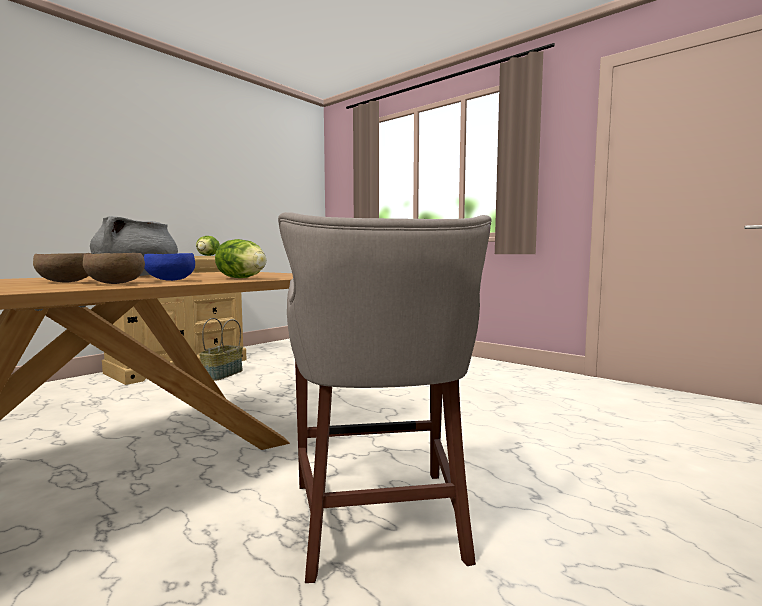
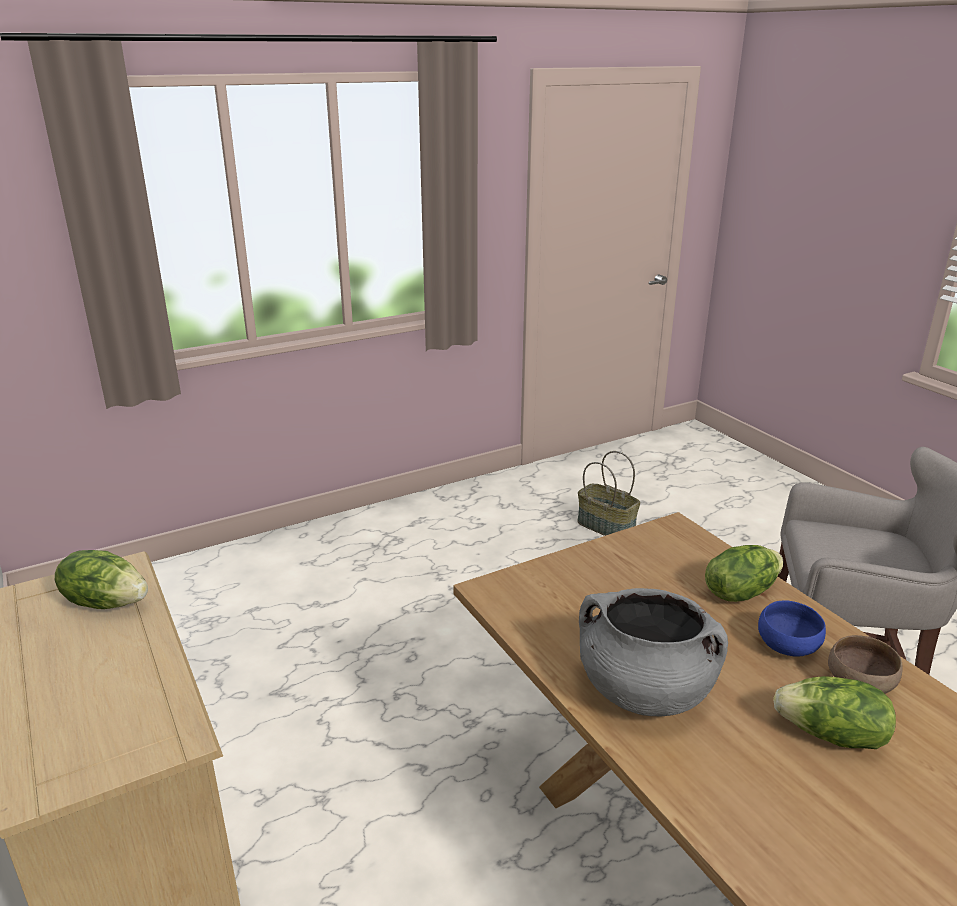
camera: 70 degrees left, 20 degrees up
brown bowl [33,253,92,283] -> lettuce [773,676,896,749]
basket [199,318,243,381] -> basket moved to [577,451,640,536]

